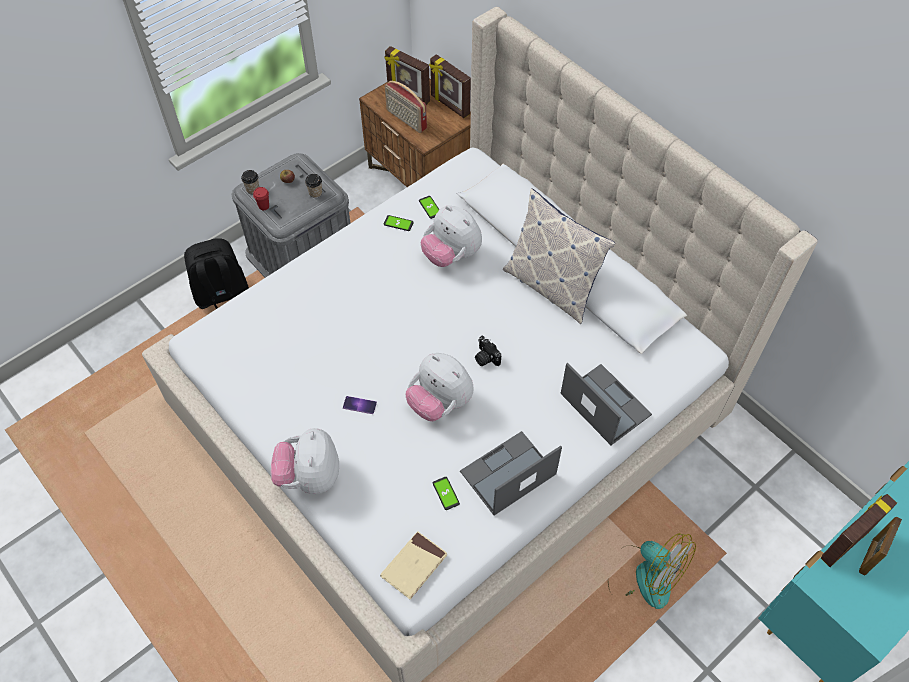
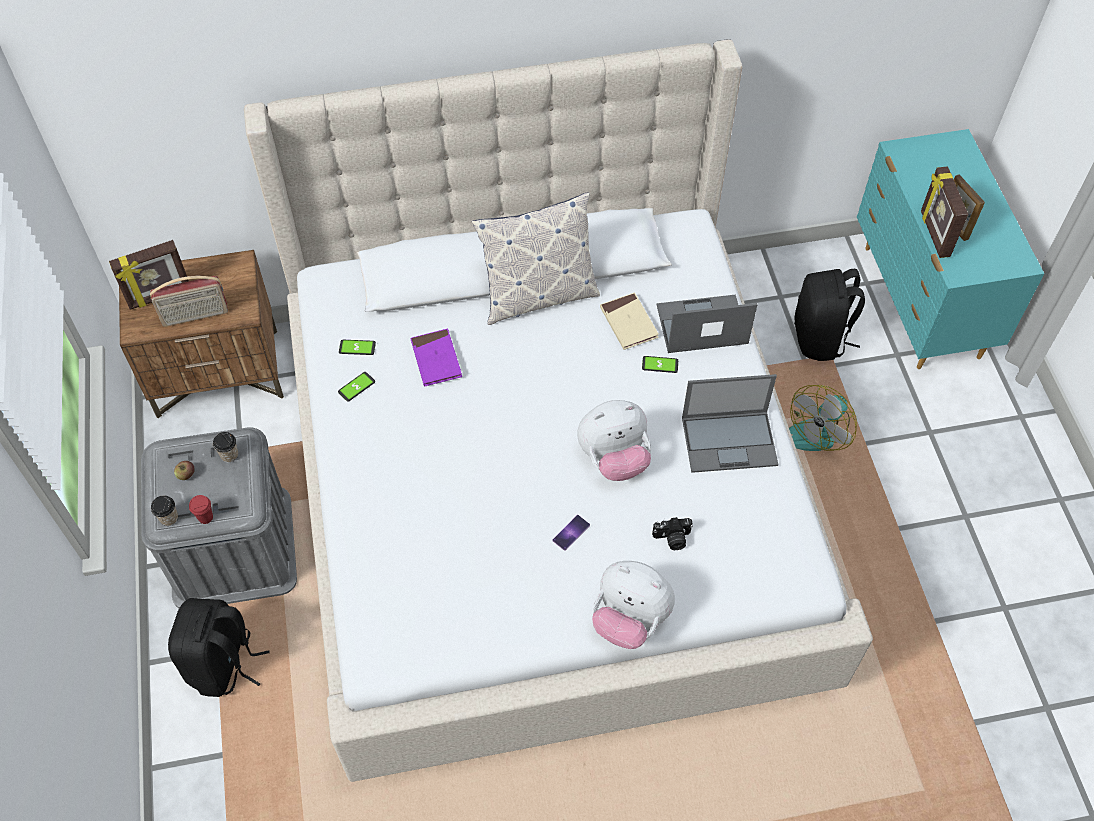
camera: 60 degrees left, 0 degrees up
beige book [380,531,447,599] -> beige book moved to [600,293,659,350]
plush toy [421,205,482,267] -> purple book [411,328,462,386]
picture frame [429,54,471,118] -> none
phone [433,477,460,510] -> phone moved to [642,356,678,373]
laptop [460,431,562,515] -> laptop turned 90 degrees counterclockwise [682,374,778,473]
camera [475,336,501,366] -> camera moved to [652,517,693,550]
fan [608,533,696,609] -> fan turned 150 degrees clockwise [789,385,857,451]
none -> black backpack [794,269,865,361]

